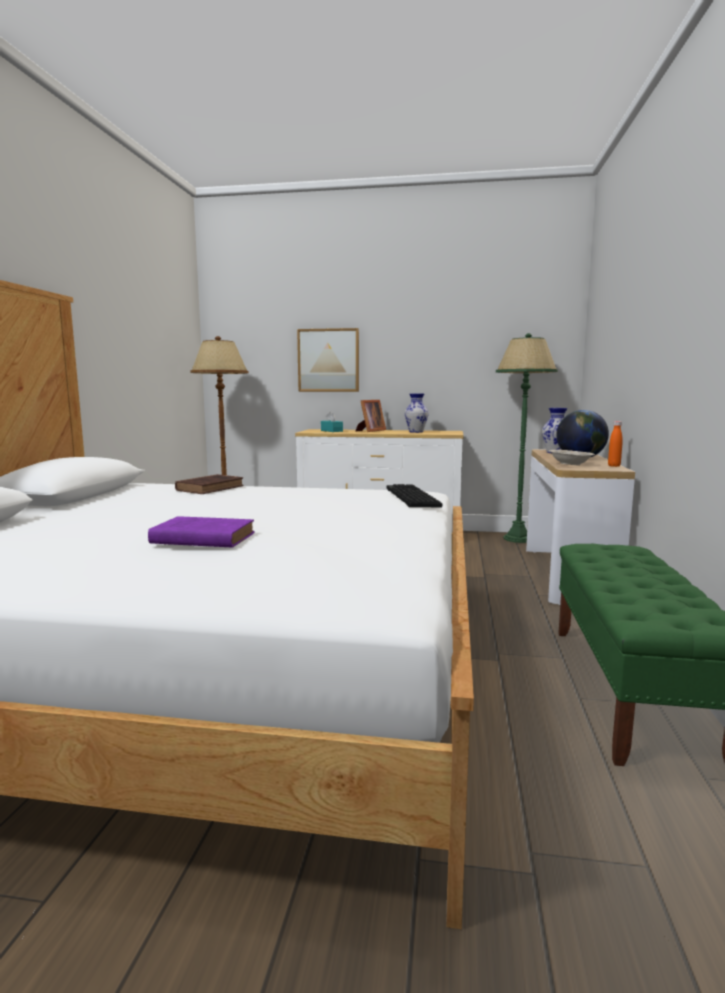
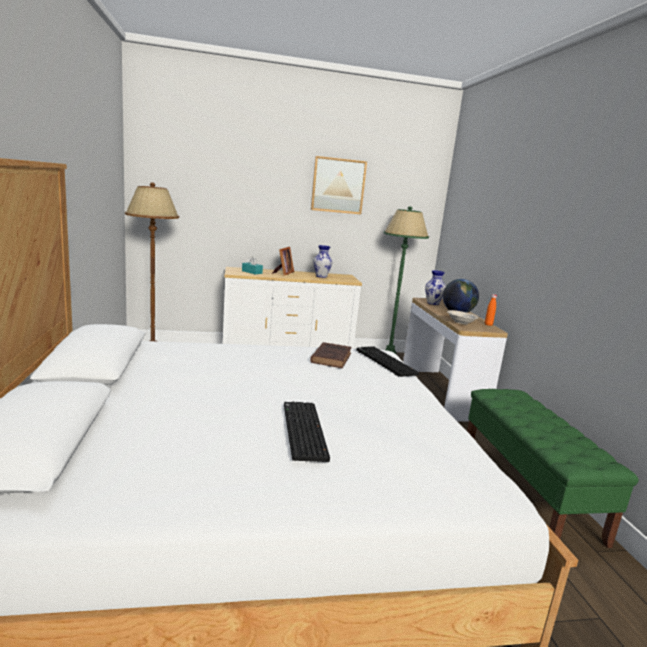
camera: 20 degrees left, 5 degrees up
purple book [148,516,255,548] -> keyboard [284,402,330,462]
brown book [175,474,244,494] -> brown book moved to [310,342,352,368]
picture [297,328,359,392] -> picture moved to [311,156,367,214]

